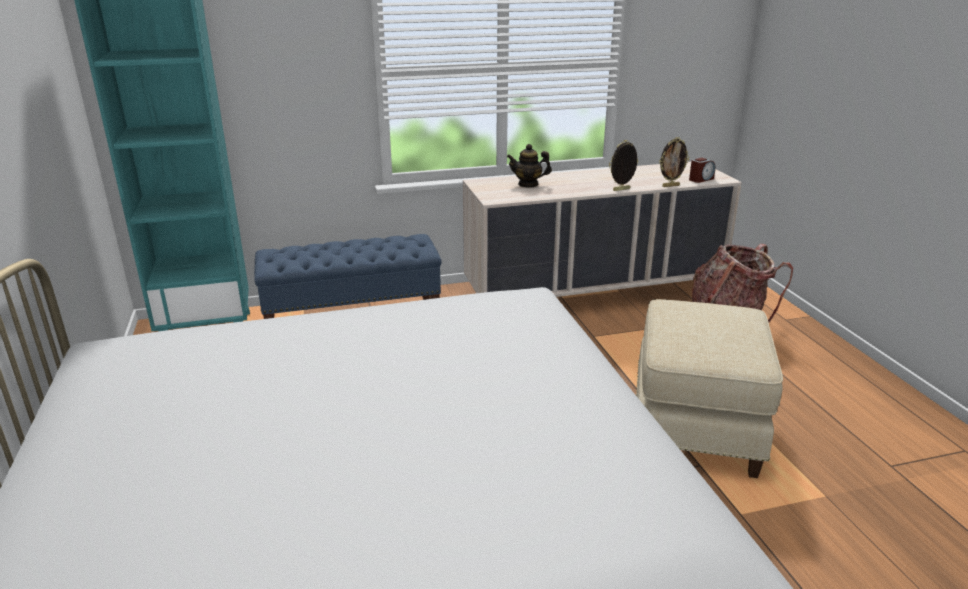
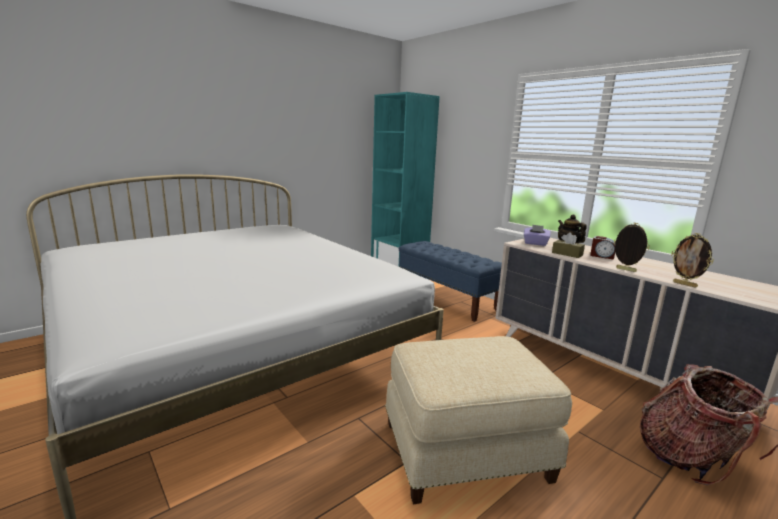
camera: 65 degrees right, 10 degrees down
alarm clock [689,158,715,183] -> alarm clock moved to [590,236,615,260]
none -> purple tissue box [524,224,551,246]
none -> brown tissue box [552,232,585,258]

